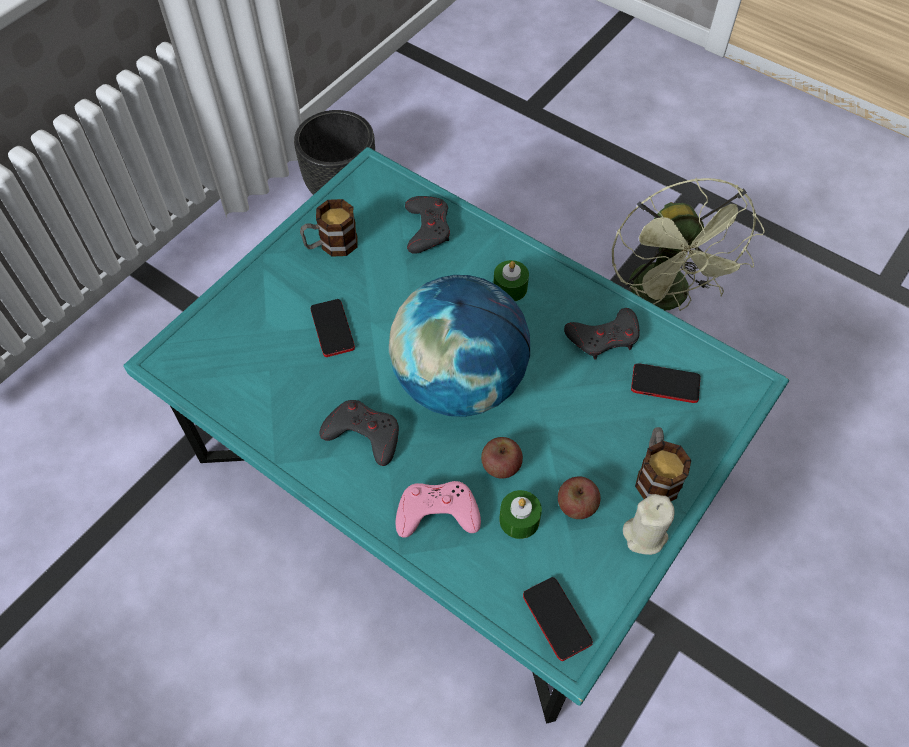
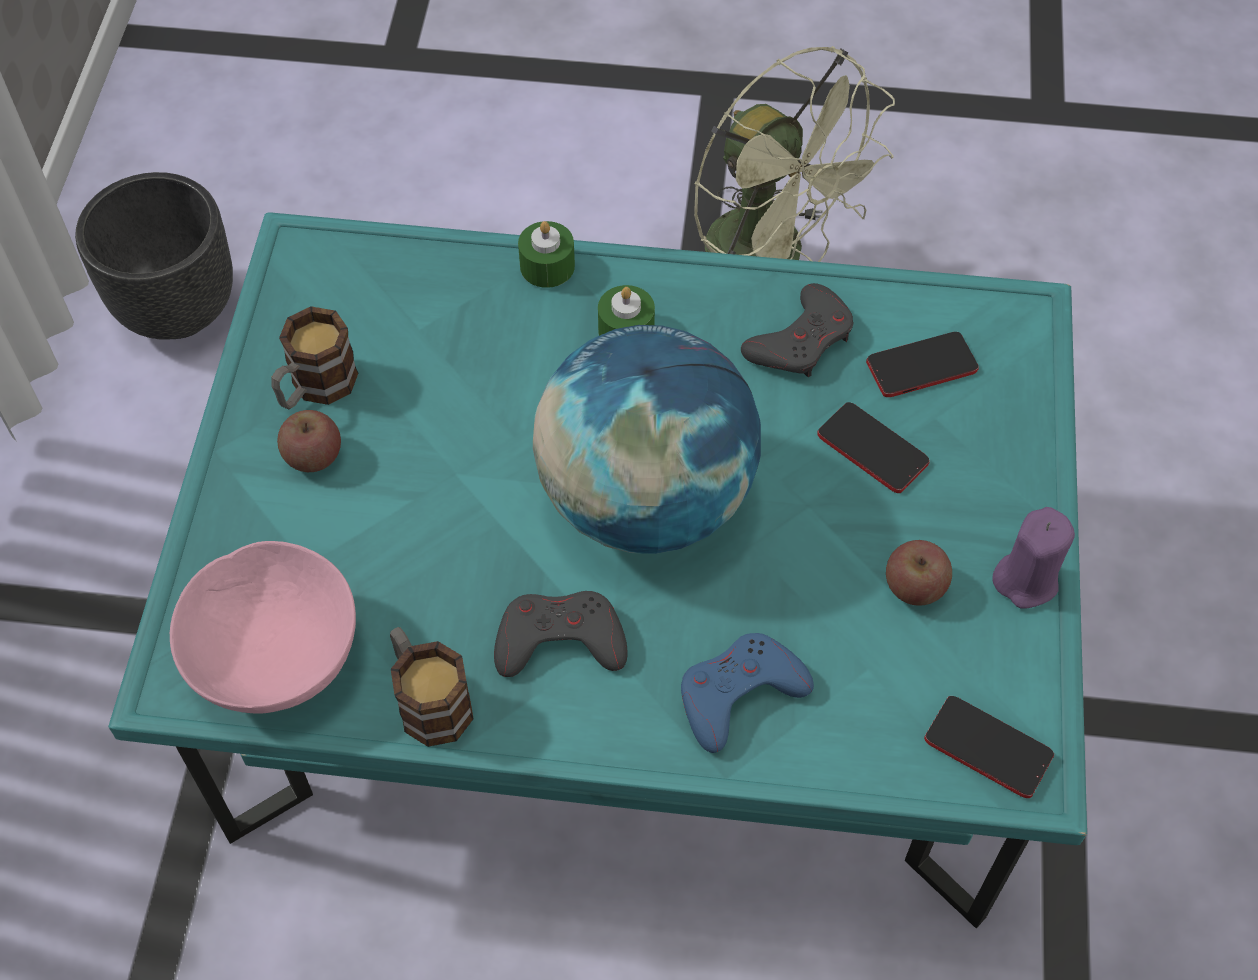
camera: 30 degrees left, 0 degrees up
phone [311,299,355,357] -> phone moved to [817,402,930,493]
pink game controller [396,481,481,538] -> blue game controller [681,633,814,753]
grey game controller [405,196,450,254] -> none
apple [481,437,523,479] -> apple moved to [277,410,341,472]
green candle [499,490,542,539] -> green candle moved to [518,221,575,288]
beige candle [623,494,675,555] -> purple candle [992,507,1075,609]
mug [635,427,691,501] -> mug moved to [390,627,474,747]
none -> pink bowl [170,541,356,714]

